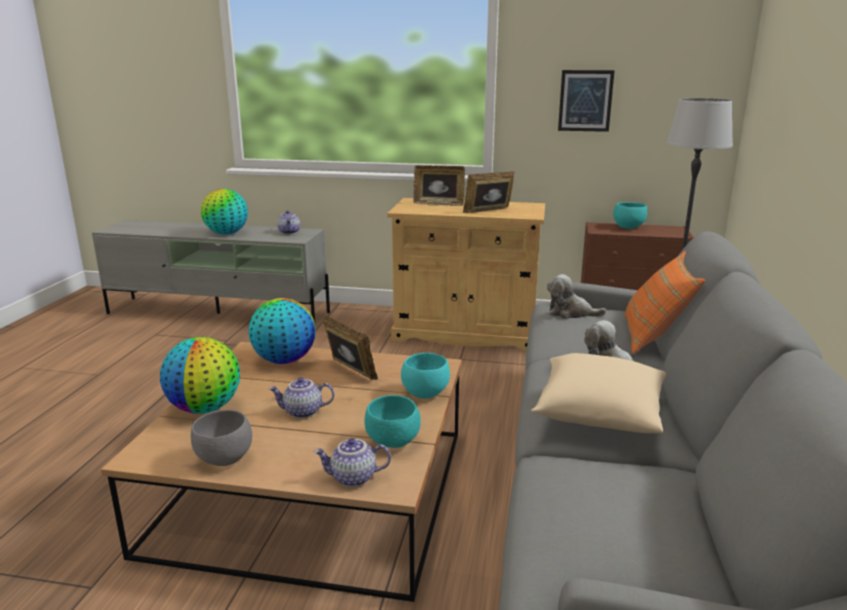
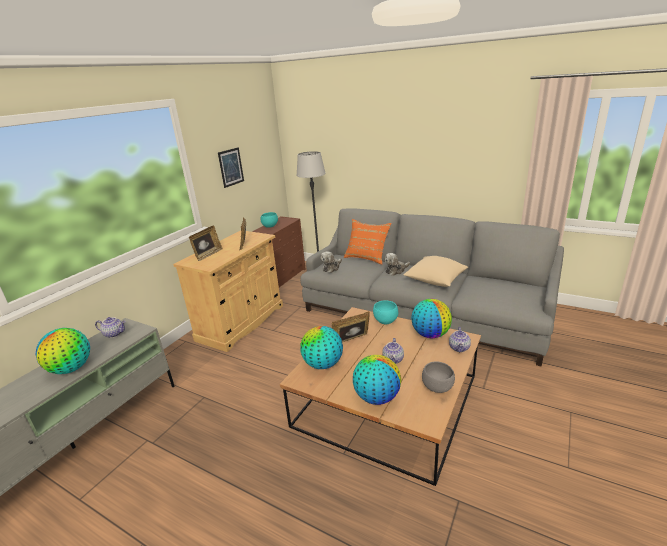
camera: 70 degrees left, 5 degrees up
turquoise bowl [364,395,421,448] -> globe [411,299,452,338]

